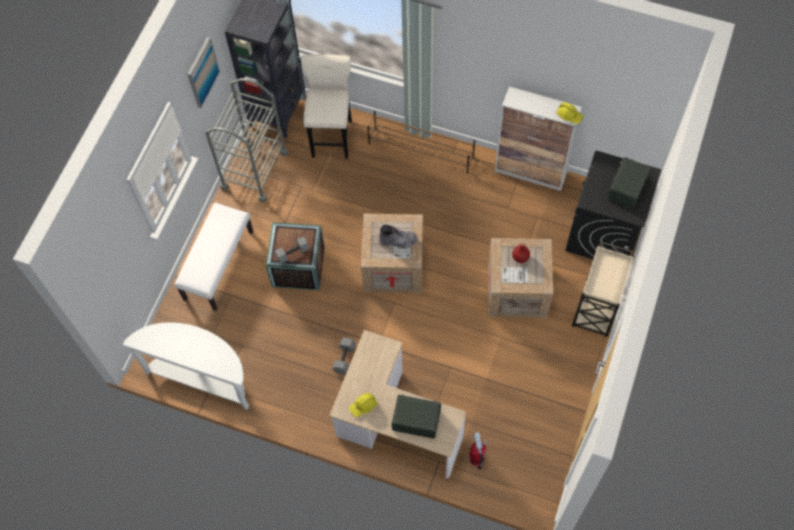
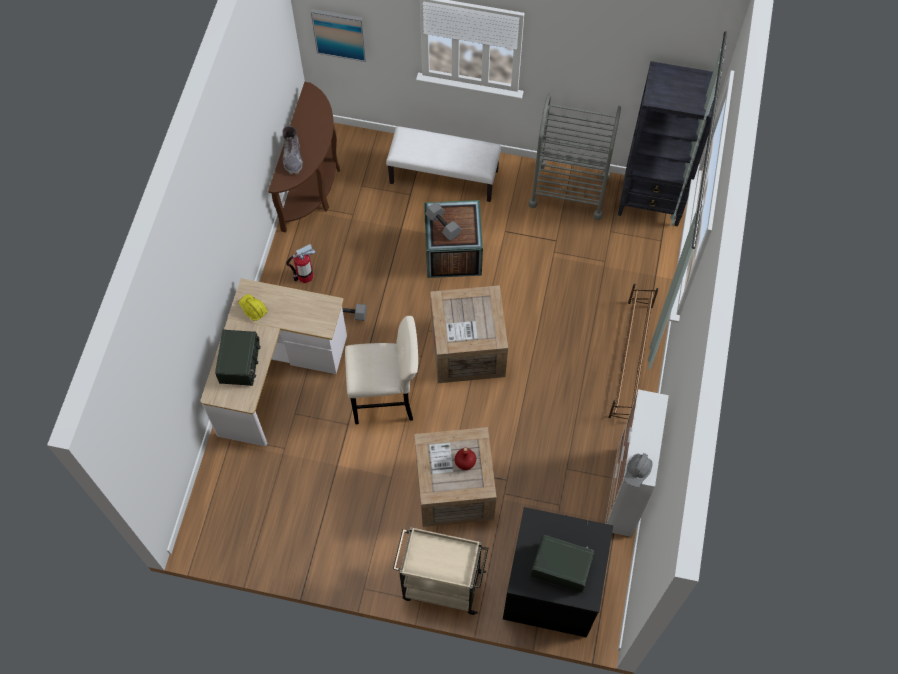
camera: 80 degrees right, 0 degrees up
white console table [123,322,249,410] -> brown console table [268,82,340,232]
picture [187,37,220,108] -> picture moved to [311,9,367,62]
beige stool [301,54,352,159] -> beige stool moved to [345,316,418,424]
grey boot [379,224,418,249] -> grey boot moved to [282,126,303,174]
fire extinguisher [469,432,489,469] -> fire extinguisher moved to [286,244,316,283]
yellow hard hat [556,102,583,124] -> grey hard hat [624,453,653,488]

